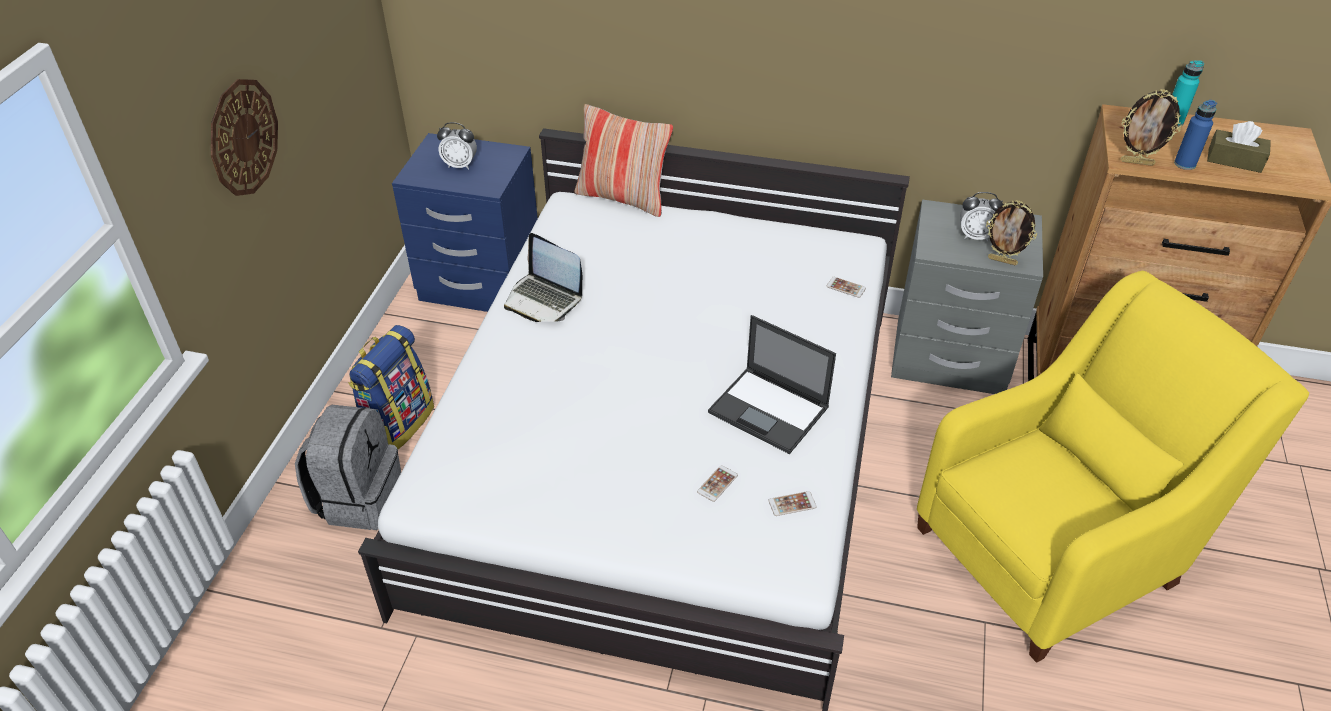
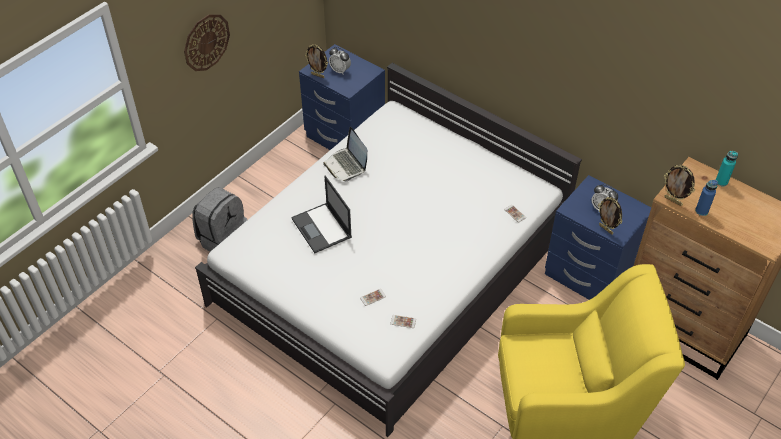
camera: 25 degrees right, 5 degrees up
backpack [348,325,434,449] -> none
pillow [574,104,673,217] -> none
laptop [708,315,836,454] -> laptop moved to [291,176,352,253]
grey nightstand [891,199,1043,394] -> blue nightstand [545,175,651,300]
brown tissue box [1207,121,1271,173] -> none
none -> picture frame [305,44,328,78]

